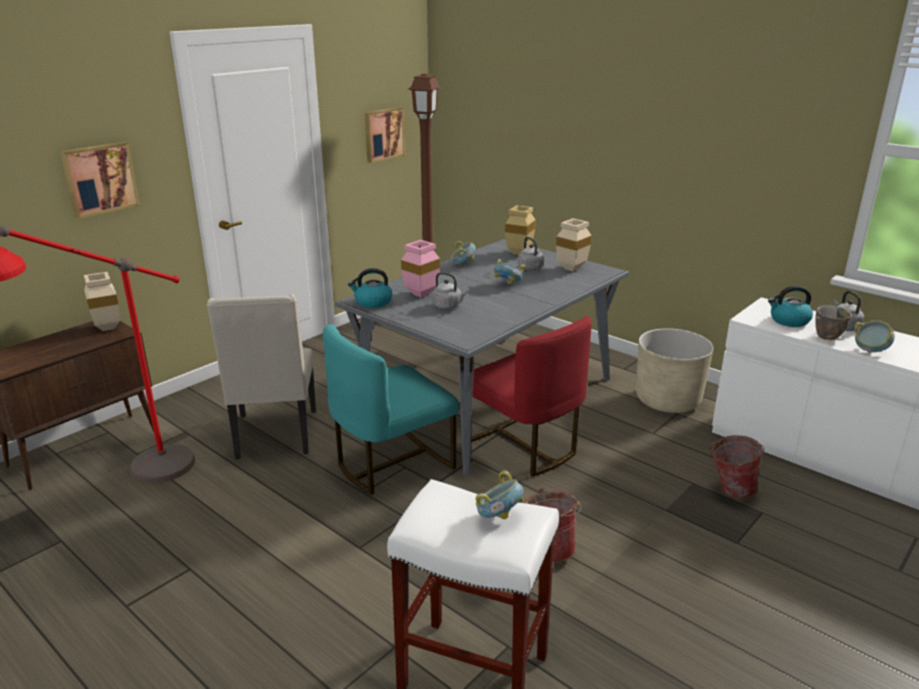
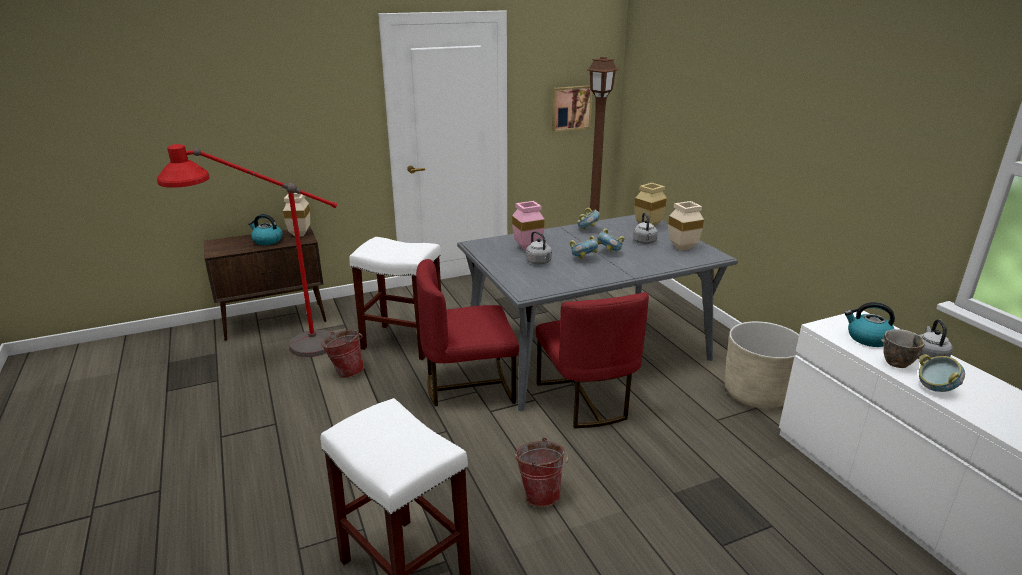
camera: 25 degrees right, 0 degrees up
picture [60,142,140,219] -> none
beige chair [207,294,316,459] -> white stool [349,237,441,360]
turquoise chair [323,324,459,495] -> red chair [416,259,519,406]
kettle [348,268,392,308] -> kettle moved to [248,214,282,245]
bowl [476,470,524,519] -> bowl moved to [570,236,598,259]
bucket [709,435,765,499] -> bucket moved to [321,330,365,378]

